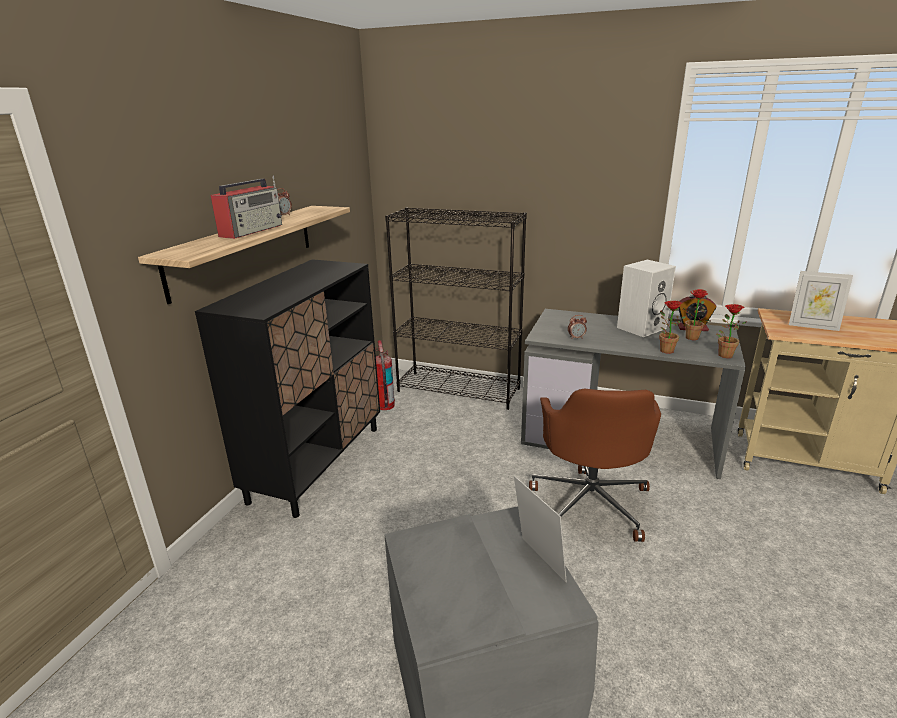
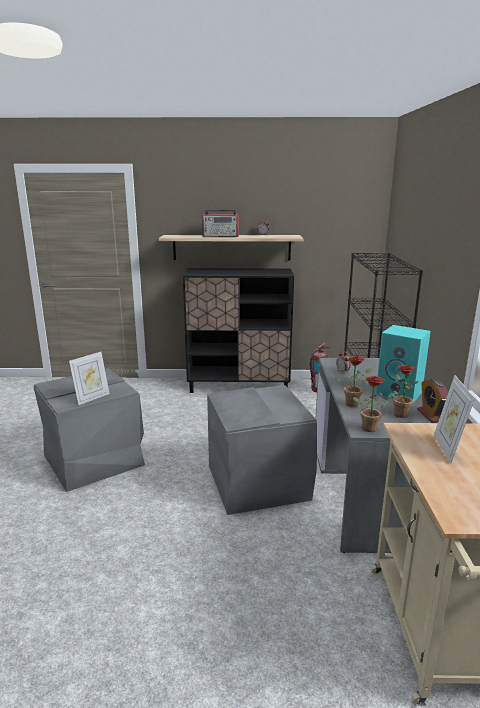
camera: 70 degrees right, 5 degrees down
brown office chair [529,389,661,542] -> grey storage box [207,385,317,515]
white speaker [617,260,676,337] -> turquoise speaker [376,325,431,403]

